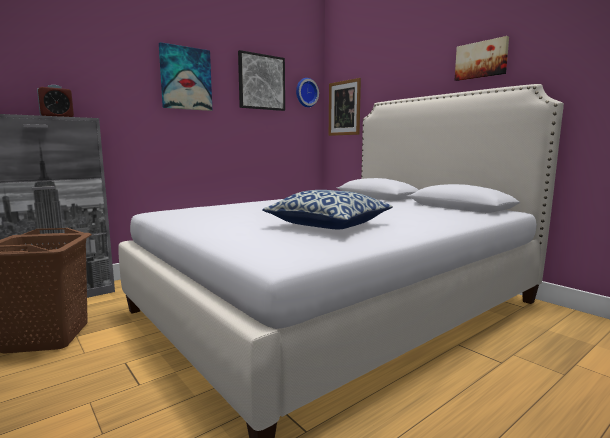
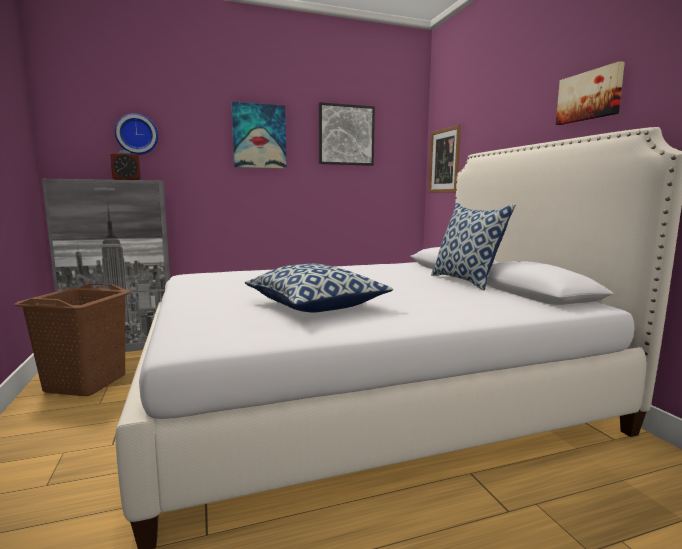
camera: 20 degrees right, 0 degrees up
wall clock [296,78,319,107] -> wall clock moved to [115,113,158,155]
none -> pillow [431,203,515,290]

